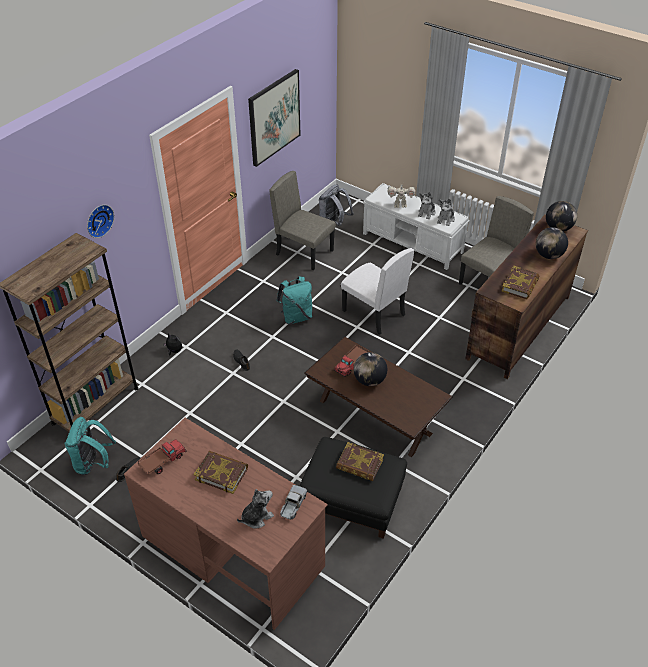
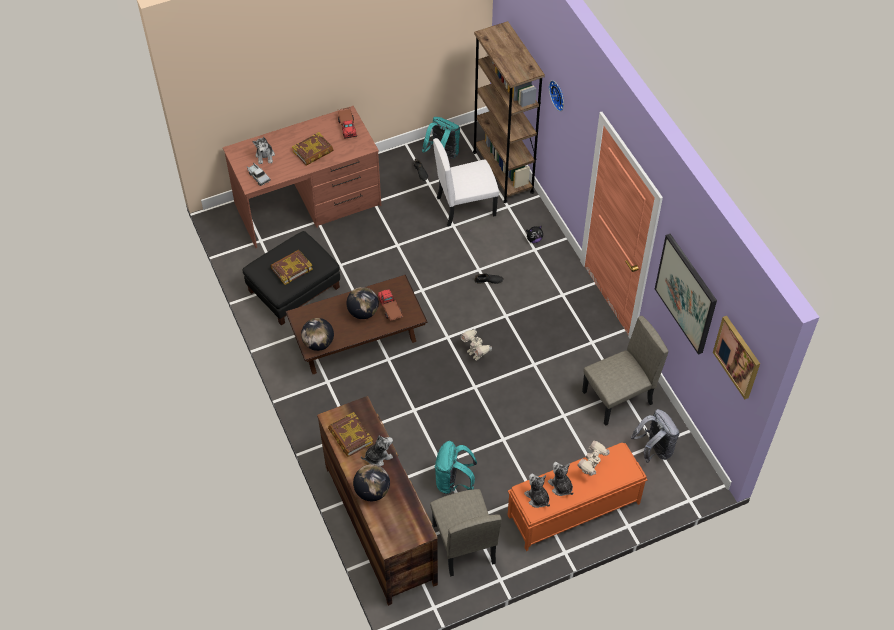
camera: 120 degrees right, 10 degrees up
turquoise backpack [276,276,312,325] -> turquoise backpack moved to [435,441,477,494]
white chair [341,248,414,335] -> white chair moved to [433,138,499,227]
white bench [363,183,470,270] -> orange bench [508,443,647,551]
globe [546,201,577,231] -> globe moved to [301,318,334,351]
none -> plush toy [361,435,393,466]
none -> toy robot [461,329,492,361]
none -> picture [713,316,760,400]

